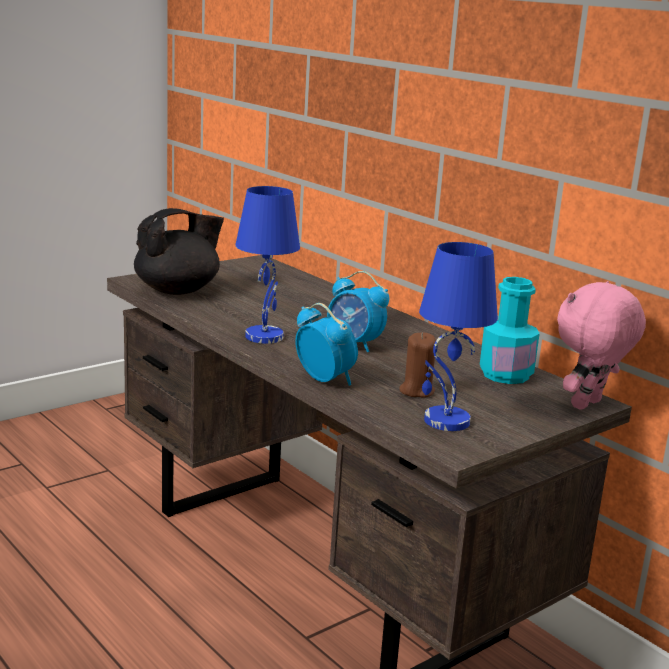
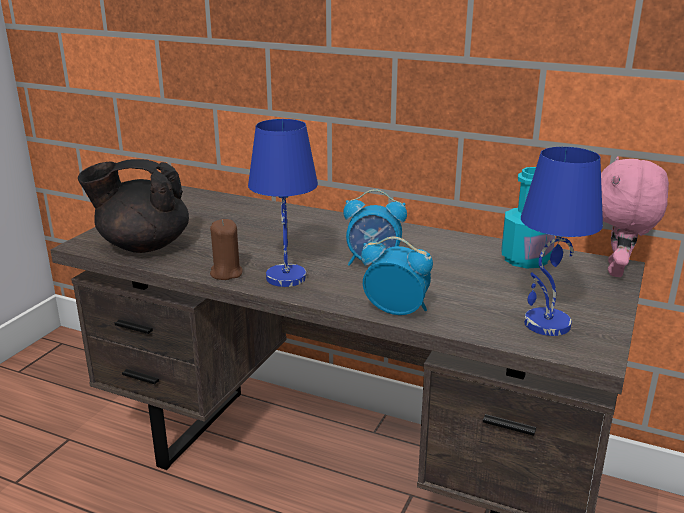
camera: 25 degrees left, 5 degrees up
black teapot [134,208,224,295] -> black teapot turned 120 degrees counterclockwise [78,159,189,253]
brown candle [399,333,436,398] -> brown candle moved to [210,219,243,280]

